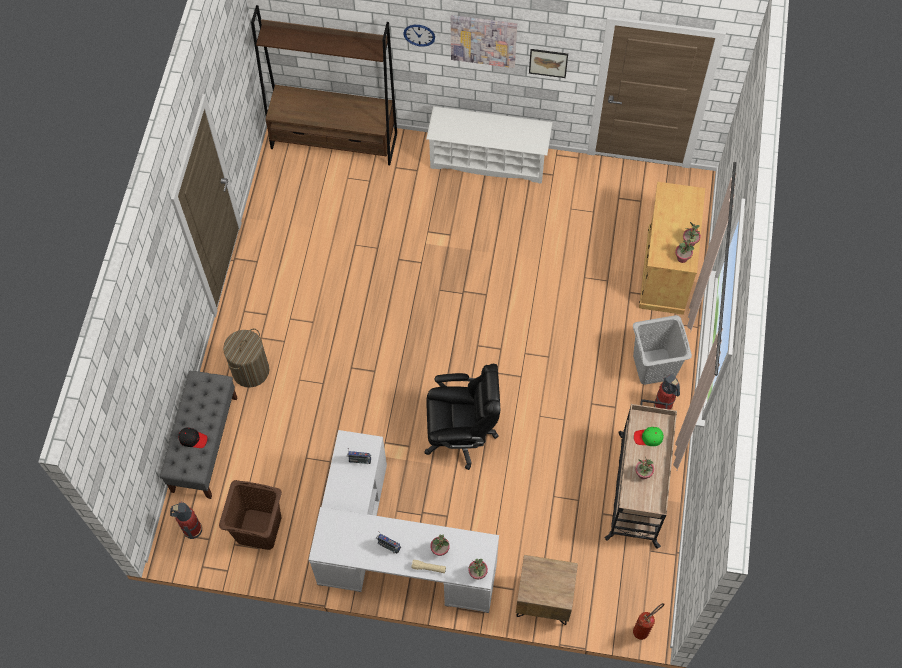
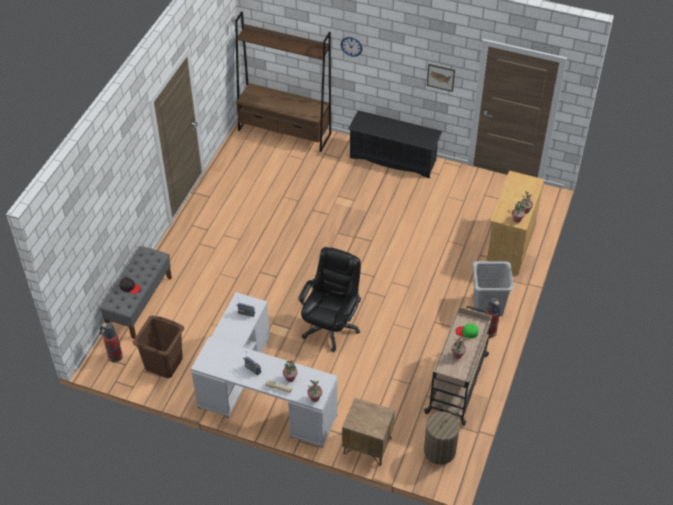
camera: 10 degrees right, 15 degrees down
laundry basket [223,328,269,388] -> laundry basket moved to [424,411,460,465]
black office chair [424,364,500,470] -> black office chair turned 75 degrees counterclockwise [298,247,361,352]
white shoe rack [426,106,553,184] -> black shoe rack [348,111,442,178]
picture [451,15,517,68] -> none
fire extinguisher [633,603,664,640] -> none

